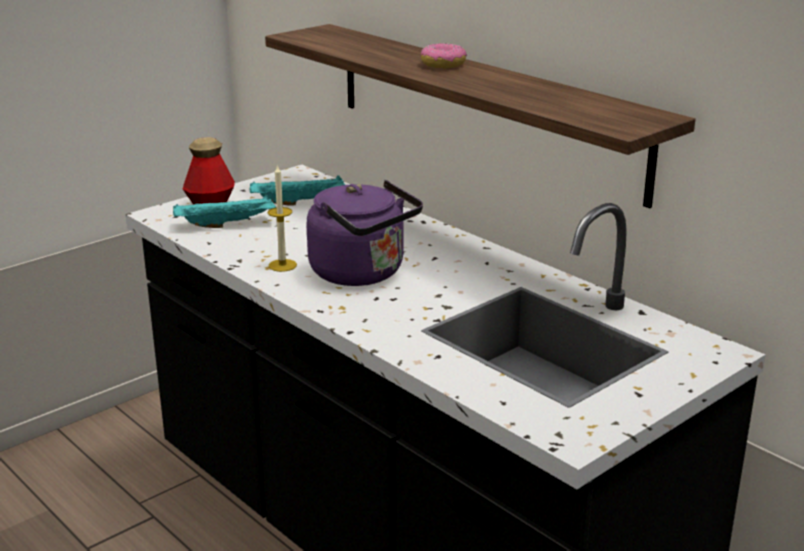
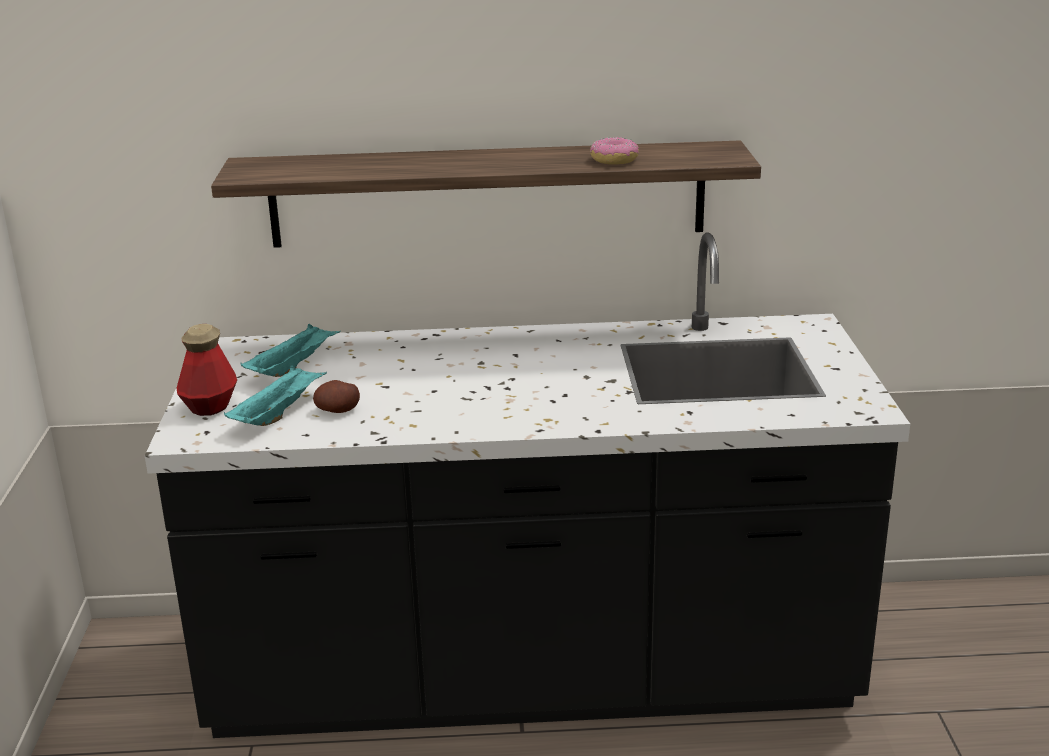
camera: 50 degrees left, 0 degrees up
candle [268,164,297,272] -> none
purple kettle [306,180,423,286] -> none
donut [421,43,467,68] -> donut moved to [590,137,639,165]
none -> potato [313,380,360,413]

